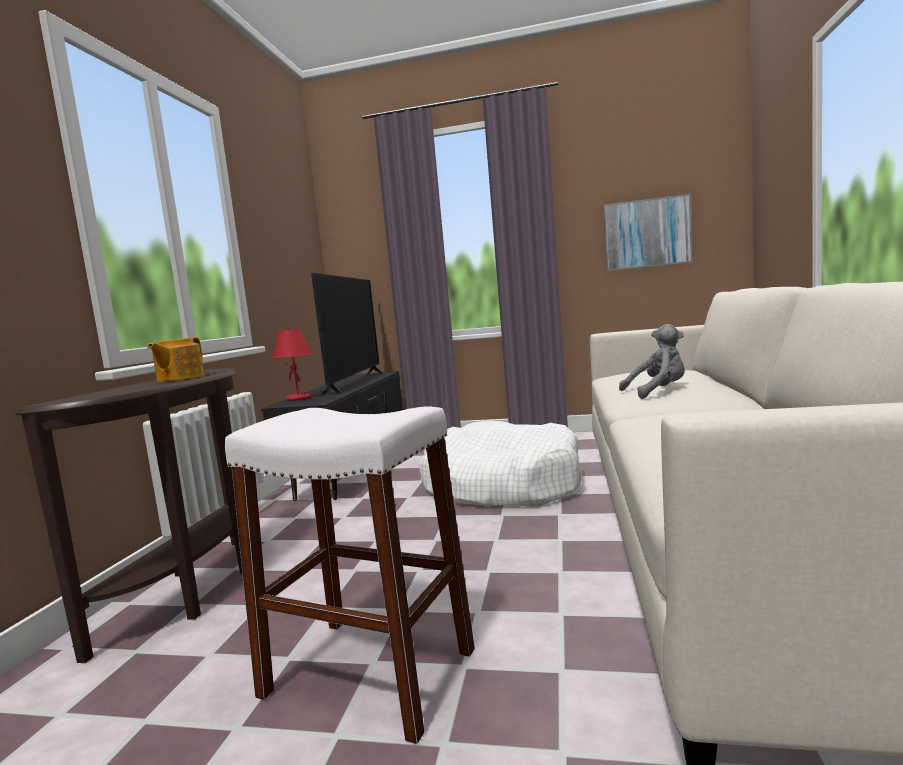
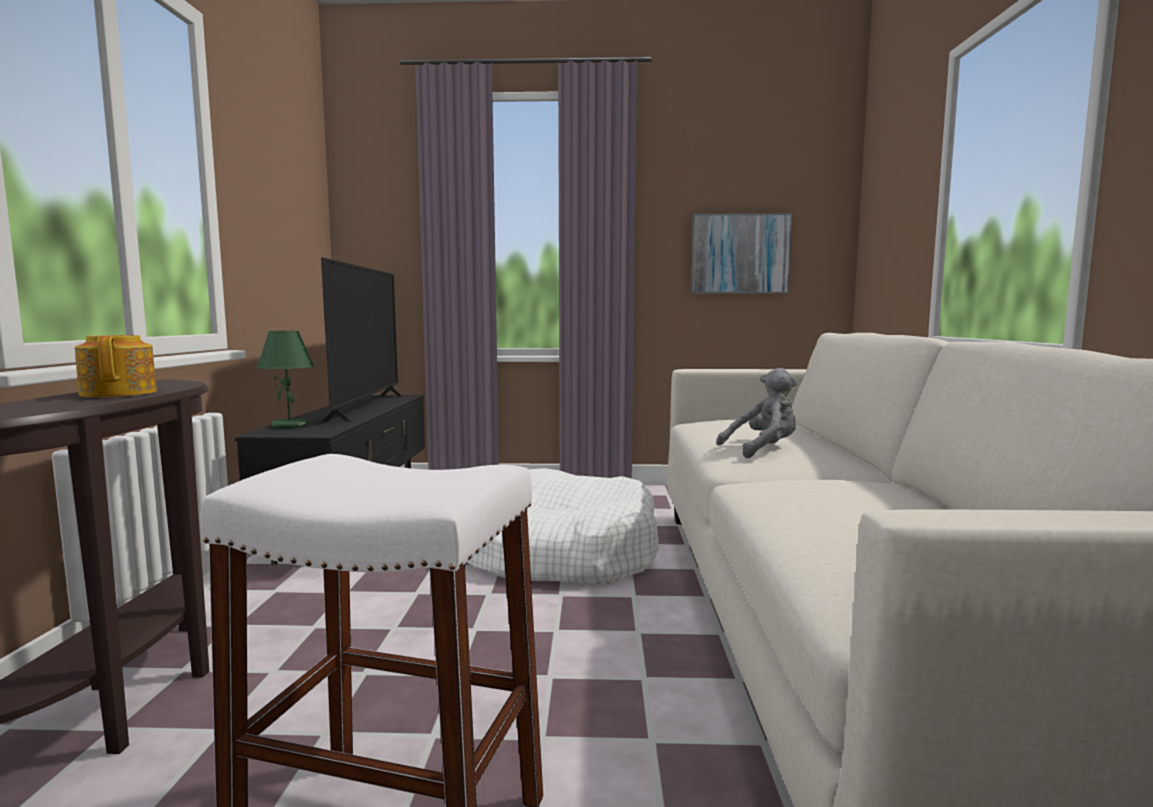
camera: 10 degrees left, 0 degrees up
teapot [147,337,204,382] -> teapot turned 150 degrees clockwise [75,335,157,397]
red table lamp [273,328,313,401] -> green table lamp [257,331,314,428]

